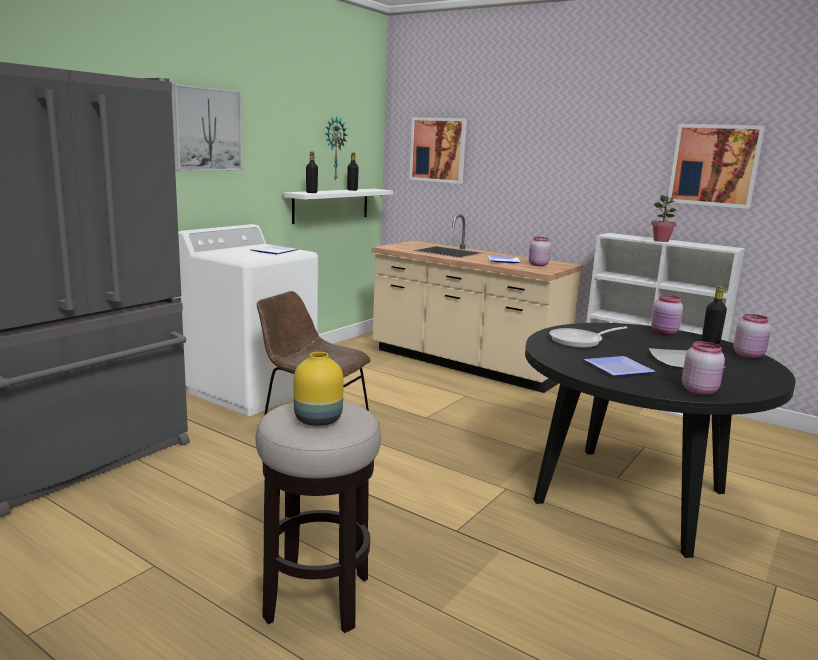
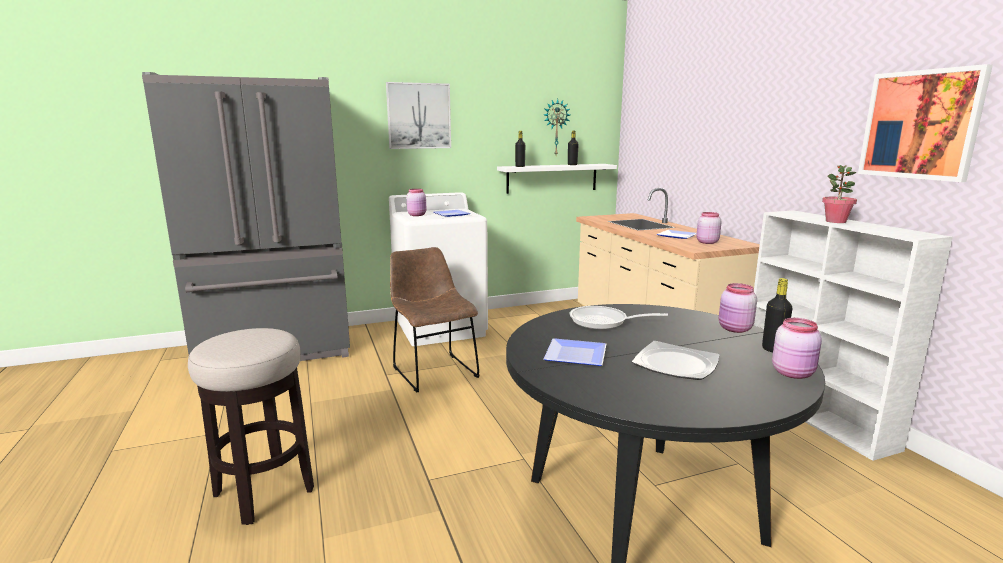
camera: 35 degrees right, 0 degrees up
yellow vase [294,352,344,426] -> none
picture [409,117,467,184] -> none
pink jar [682,341,725,395] -> pink jar moved to [407,189,426,216]

